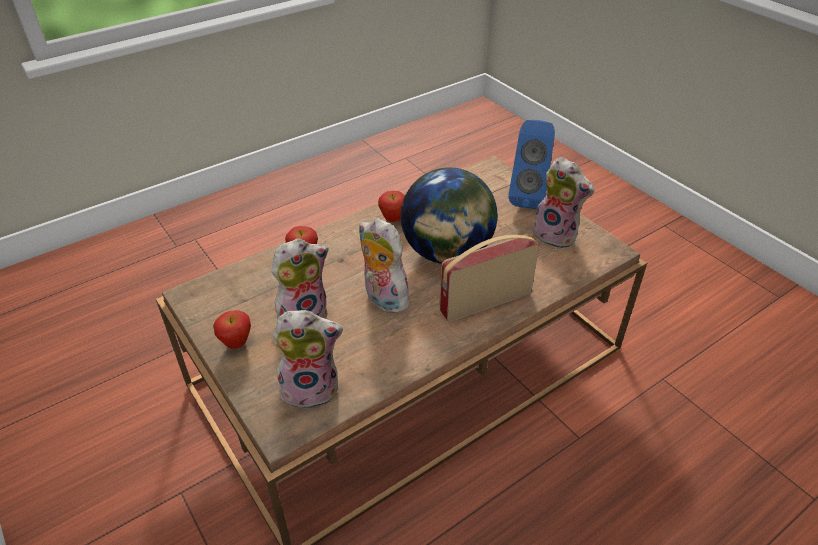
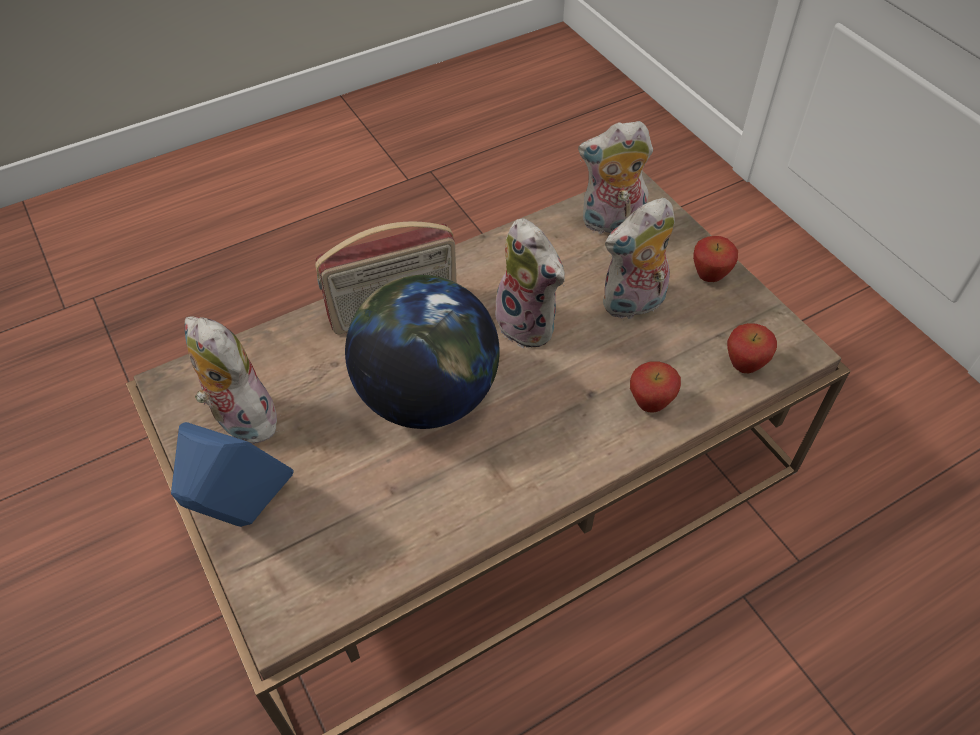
camera: 175 degrees left, 10 degrees up
apple [378,191,405,222] -> apple moved to [727,323,777,373]

